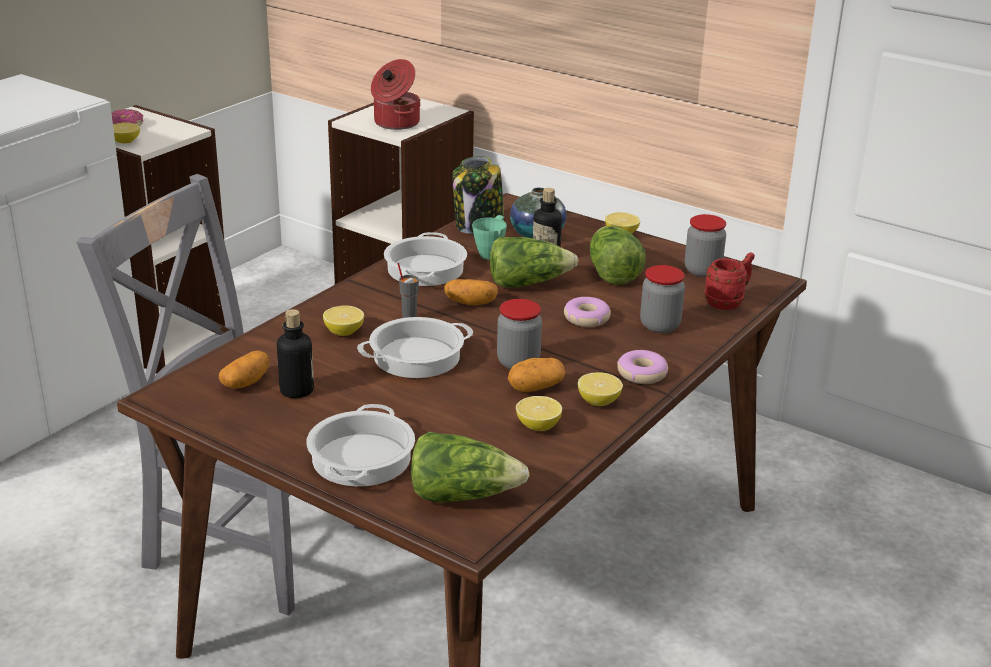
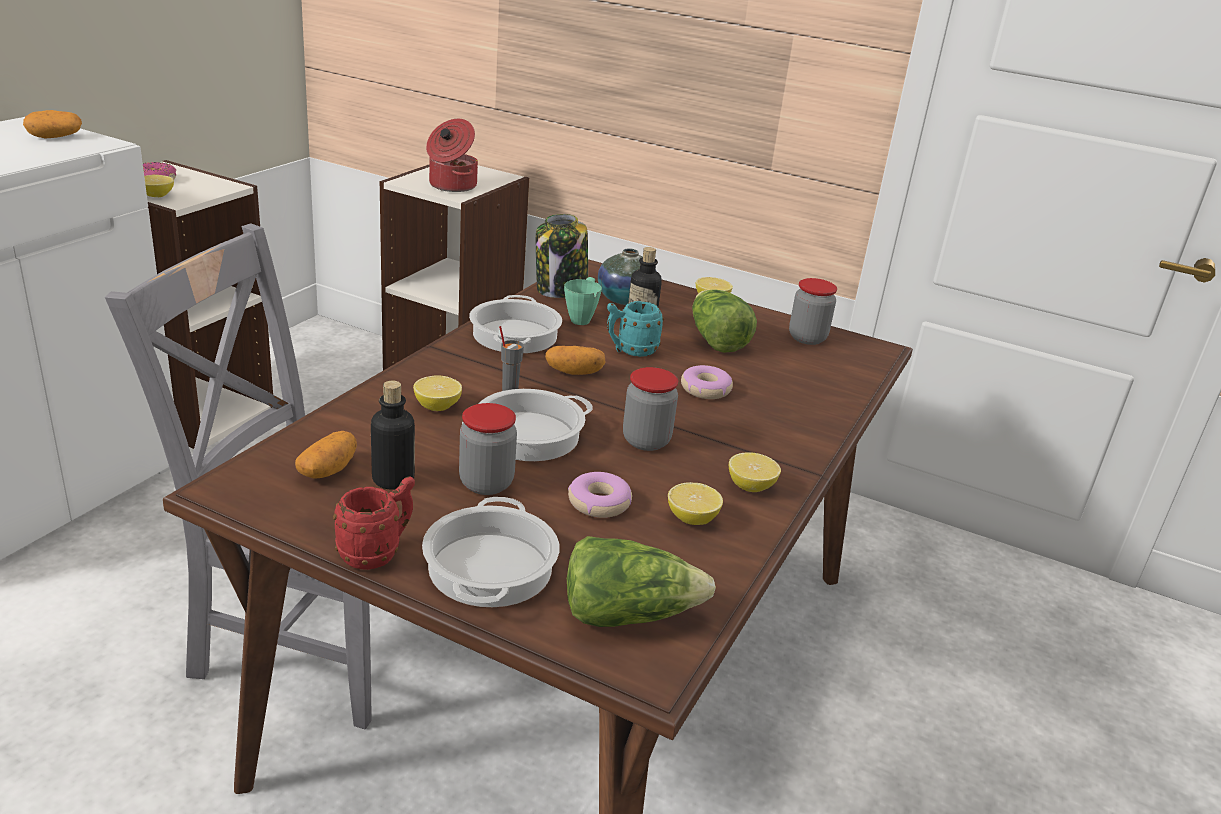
camera: 10 degrees left, 0 degrees up
lettuce [490,237,578,288] -> turquoise mug [607,301,664,357]
potato [508,358,565,392] -> potato moved to [23,110,82,139]
donut [617,350,668,384] -> donut moved to [568,472,632,518]
jar [640,265,685,333] -> jar moved to [459,403,517,495]
red mug [704,253,755,310] -> red mug moved to [333,476,415,570]

